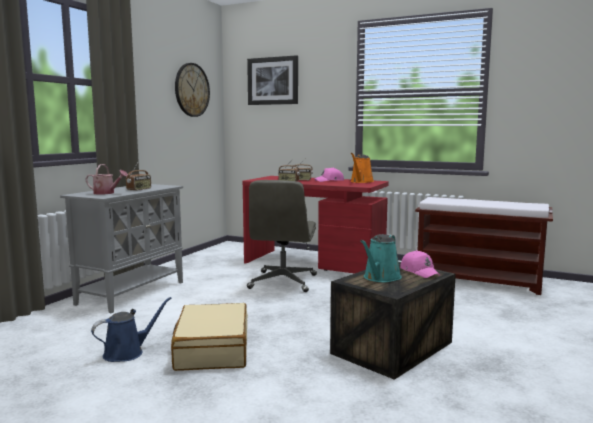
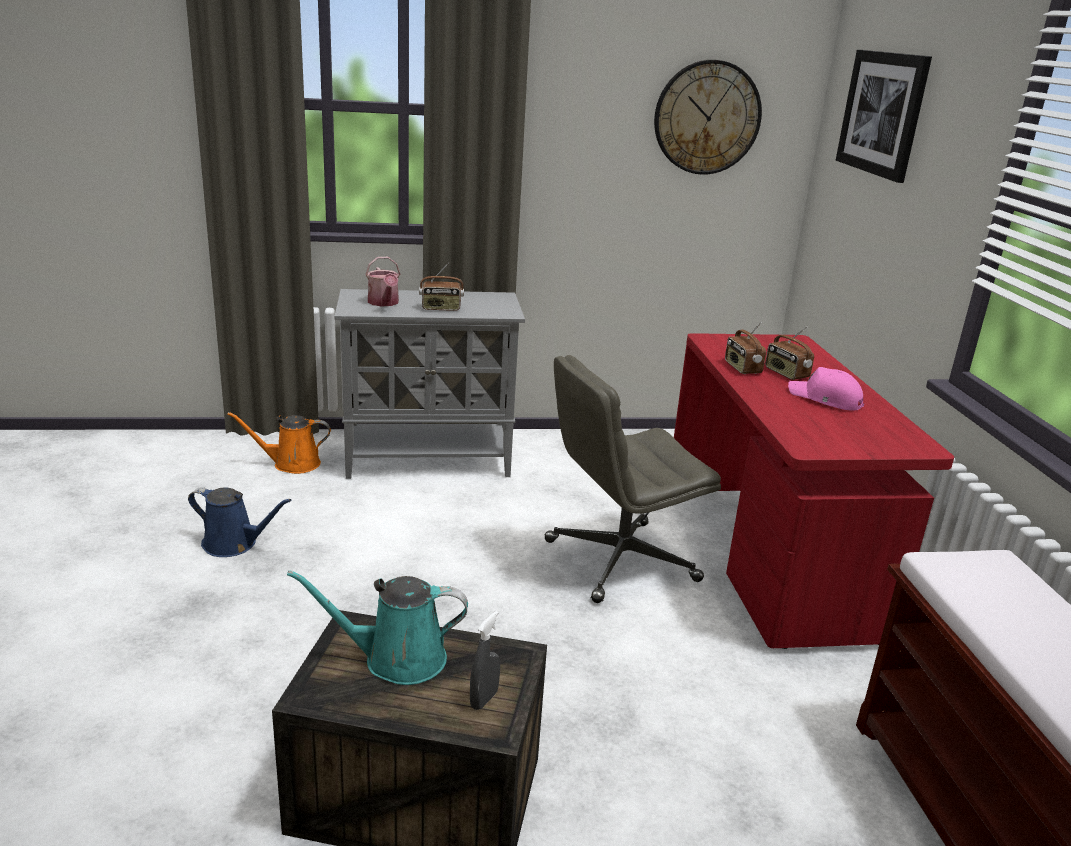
camera: 55 degrees right, 15 degrees up
beige suitcase [171,303,248,371] -> none
orange watering can [350,153,374,183] -> orange watering can moved to [227,412,331,474]
pink cap [400,250,440,278] -> grey spray bottle [470,611,500,710]

